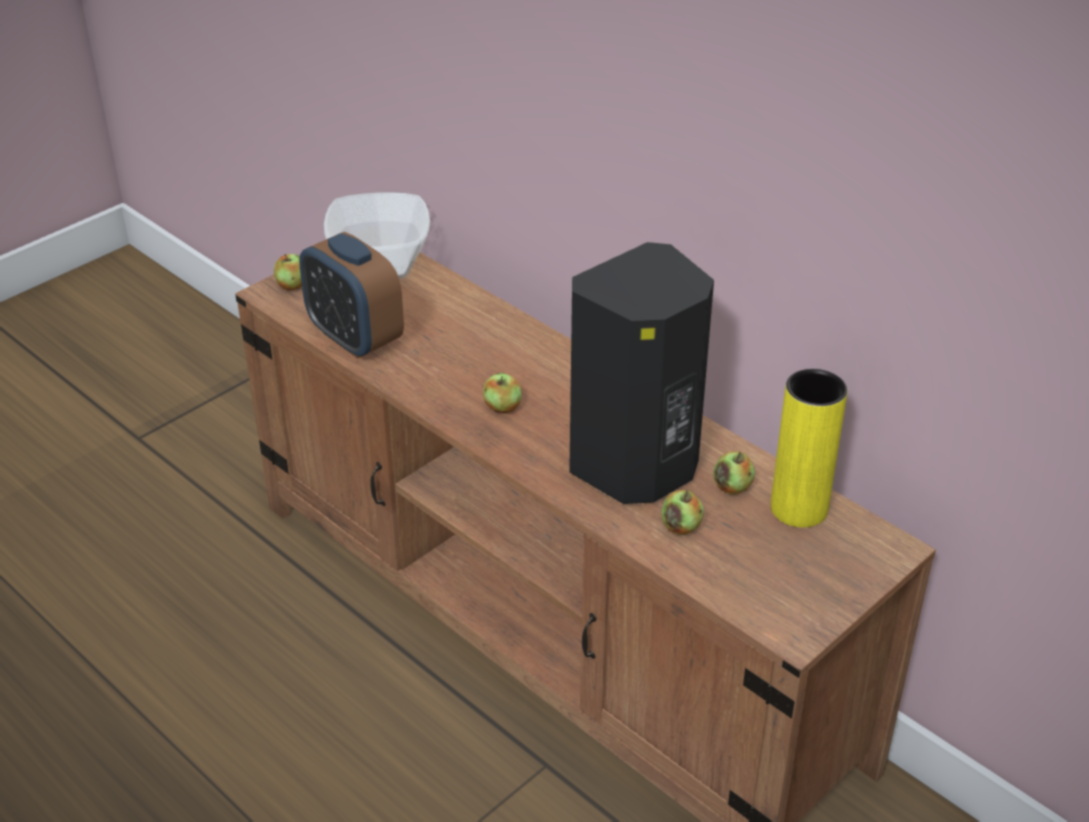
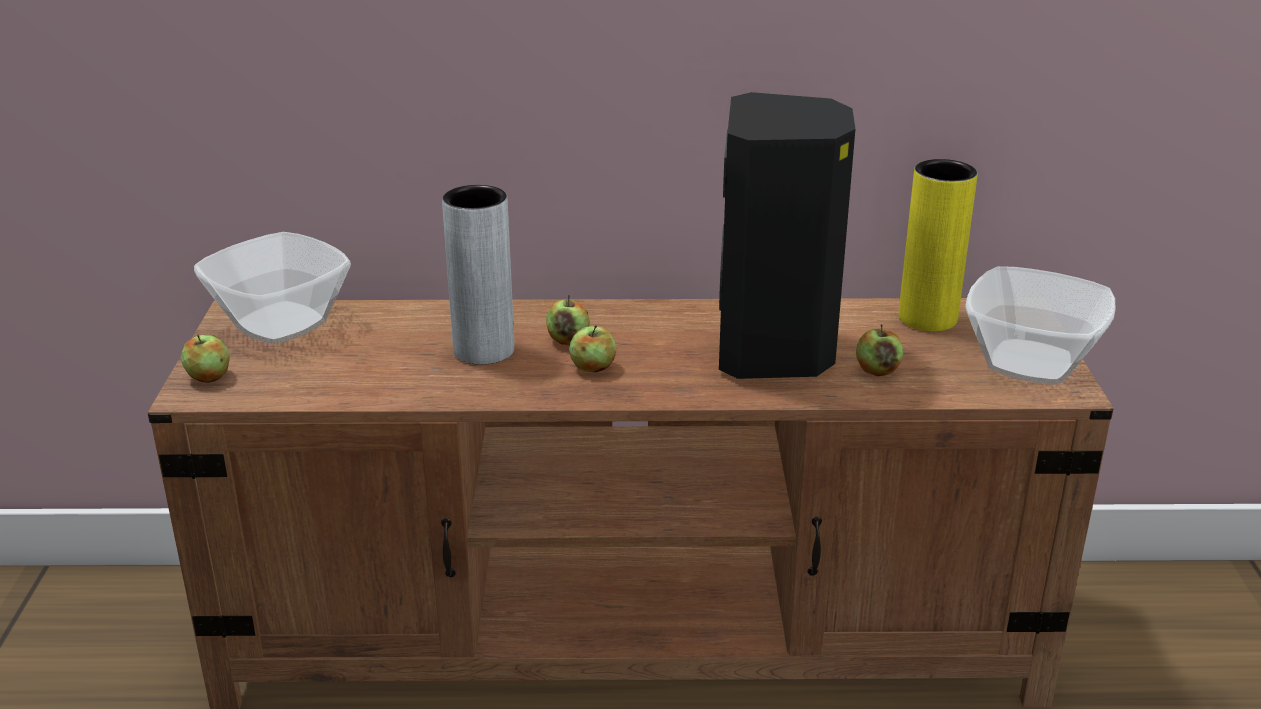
camera: 45 degrees left, 10 degrees down
alarm clock [299,232,404,359] -> none
apple [713,451,755,495] -> apple moved to [546,295,590,345]
none -> grey vase [442,185,514,365]
none -> bowl [965,266,1115,385]

